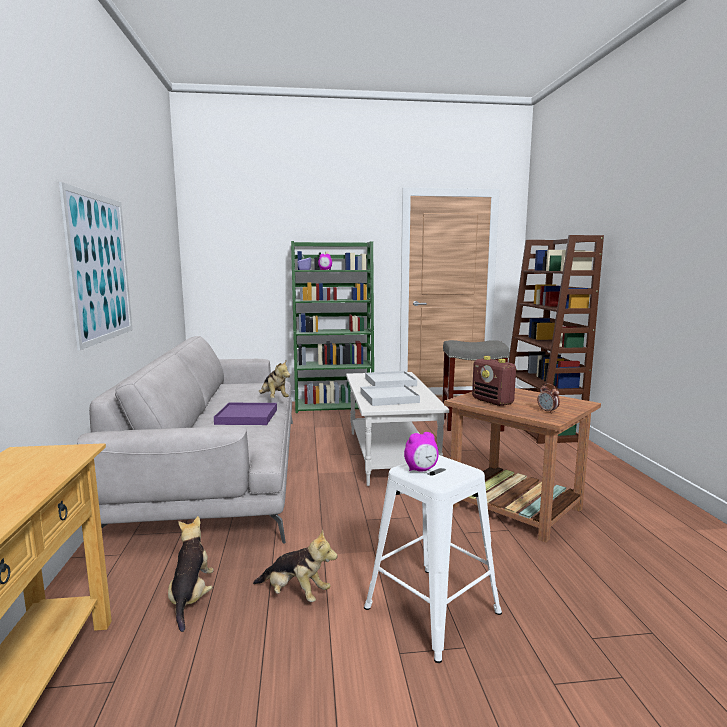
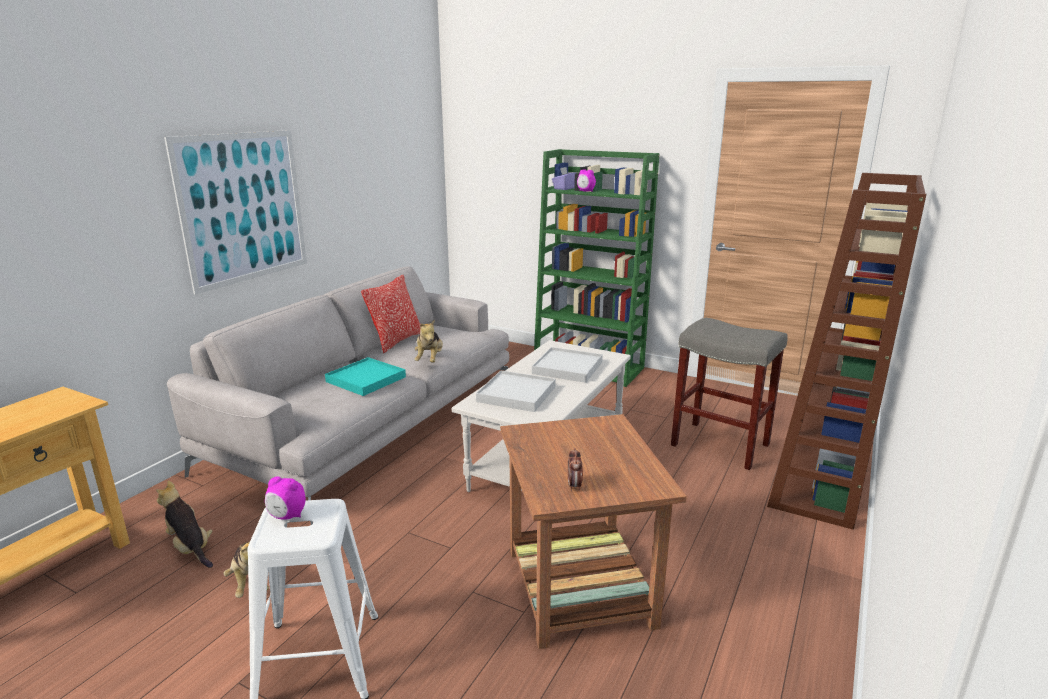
camera: 35 degrees right, 10 degrees up
plush toy [168,516,214,632] -> plush toy turned 75 degrees counterclockwise [156,480,213,568]
purple tray [214,403,277,425] -> turquoise tray [325,357,406,396]
radio [472,356,517,406] -> none
none -> pillow [361,275,420,353]

